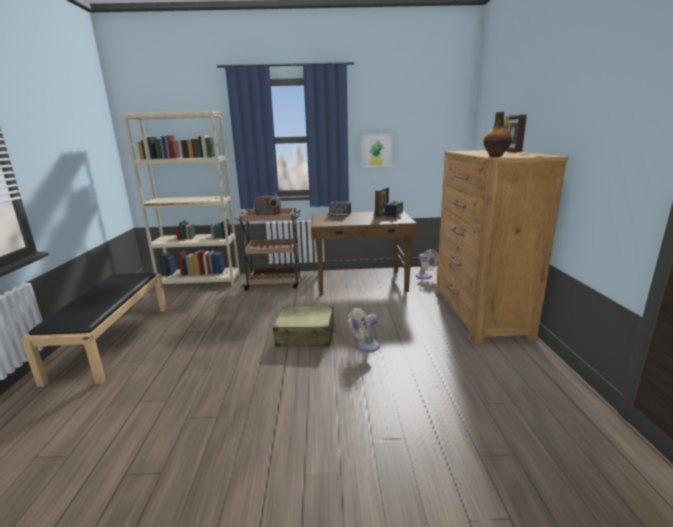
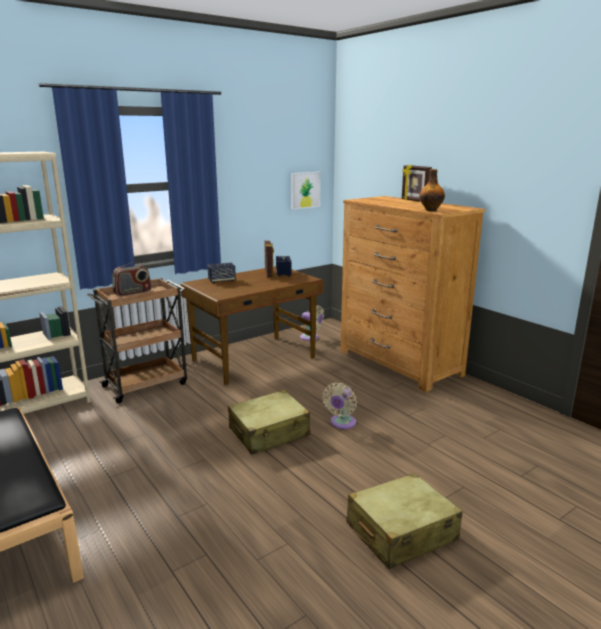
camera: 35 degrees left, 0 degrees up
picture [361,134,393,167] -> picture moved to [291,172,321,210]
none -> beige suitcase [347,473,463,569]

